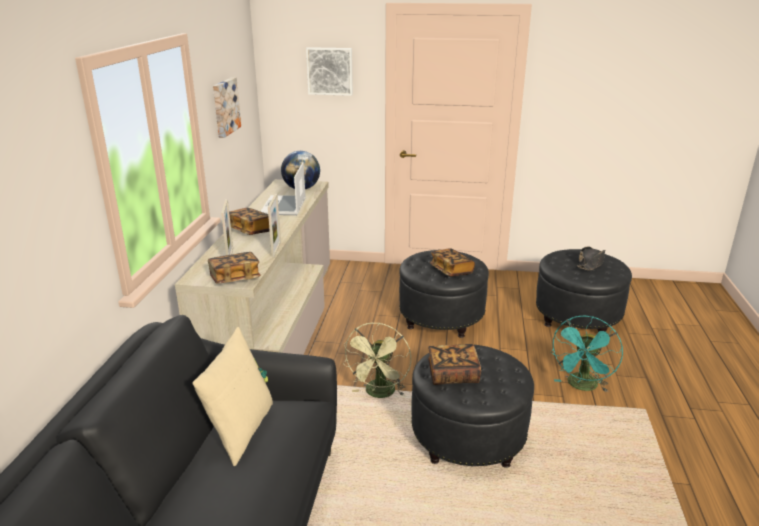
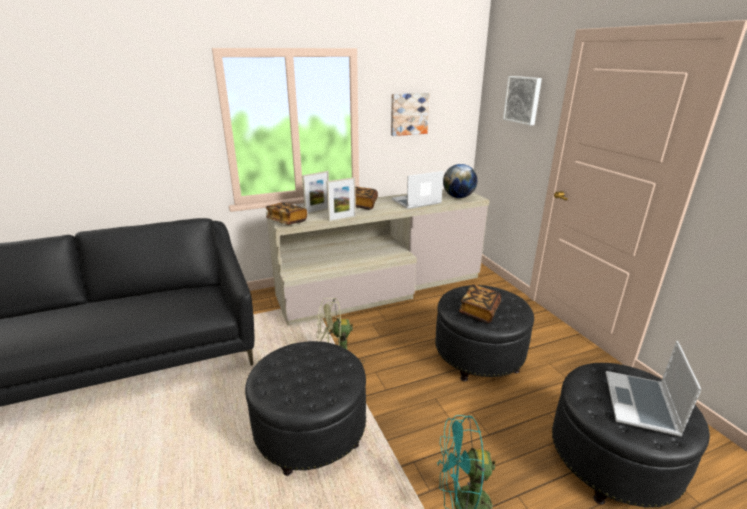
camera: 60 degrees right, 0 degrees up
beige pillow [192,327,273,466] -> none
book [428,344,481,385] -> none
black hat [577,247,605,271] -> laptop [606,341,701,437]

